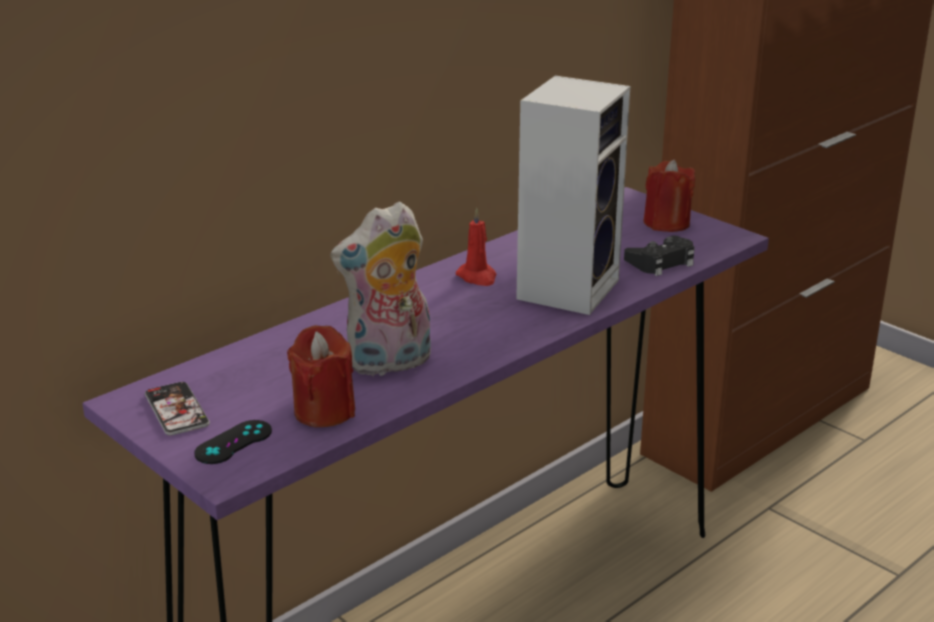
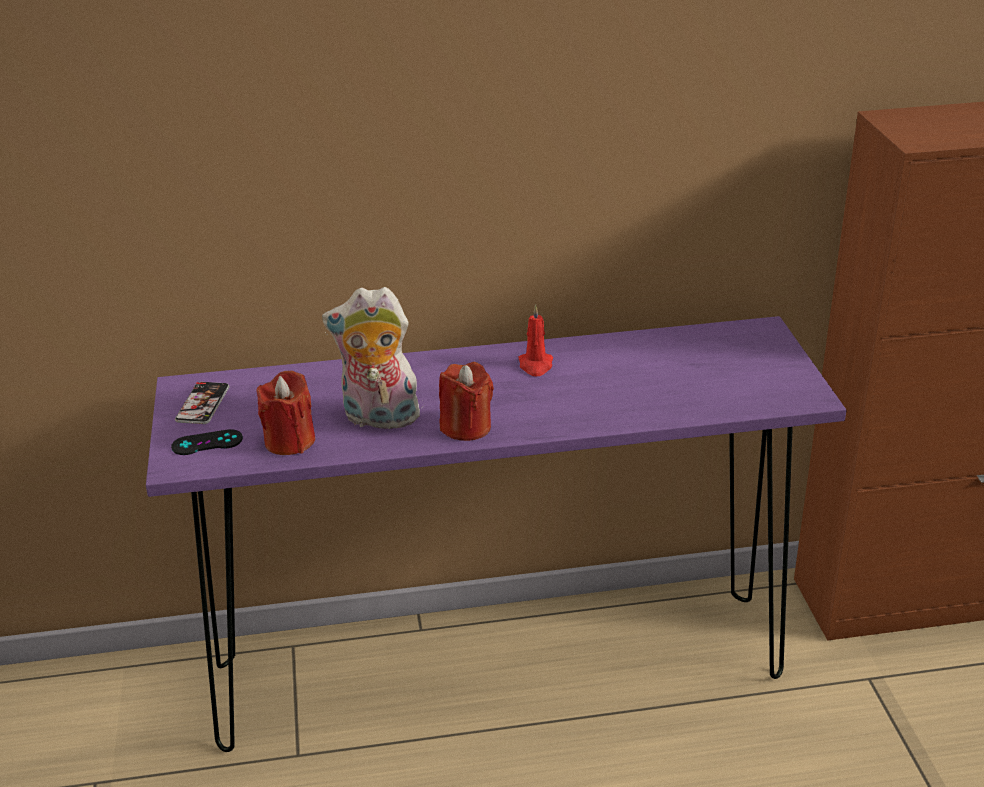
camera: 35 degrees right, 5 degrees up
speaker [516,76,630,315] -> none
black game controller [624,236,695,276] -> none
red candle [644,160,695,232] -> red candle moved to [439,362,494,441]

